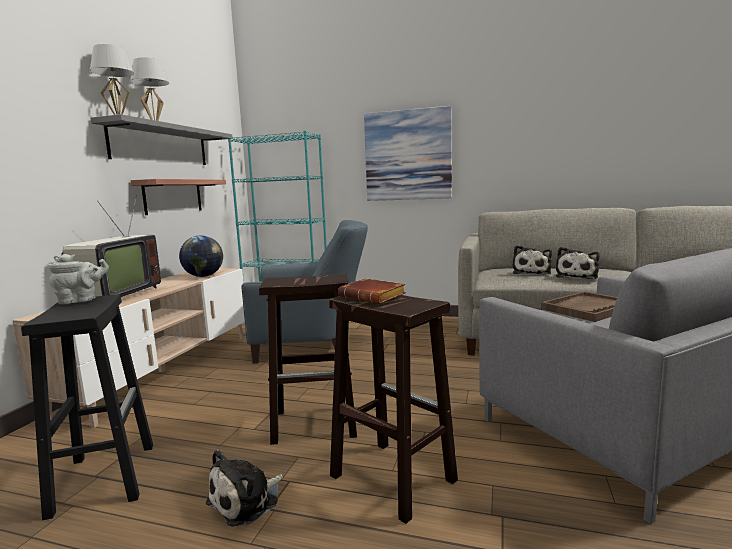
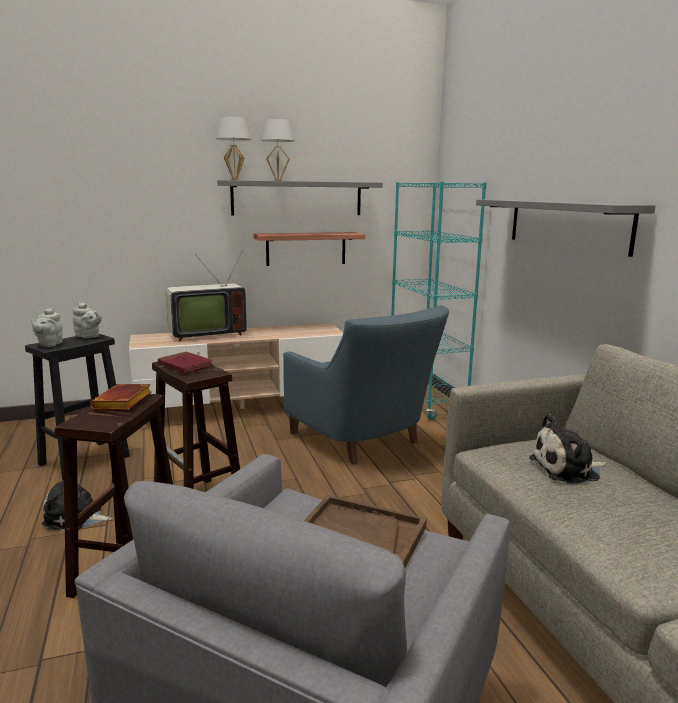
camera: 55 degrees right, 5 degrees up
globe [179,235,223,277] -> none
picture [364,106,452,201] -> grey shelf [476,199,656,257]
plush toy [556,247,600,279] -> none
none -> grey teapot [31,308,63,347]
none -> red book [158,352,213,373]

